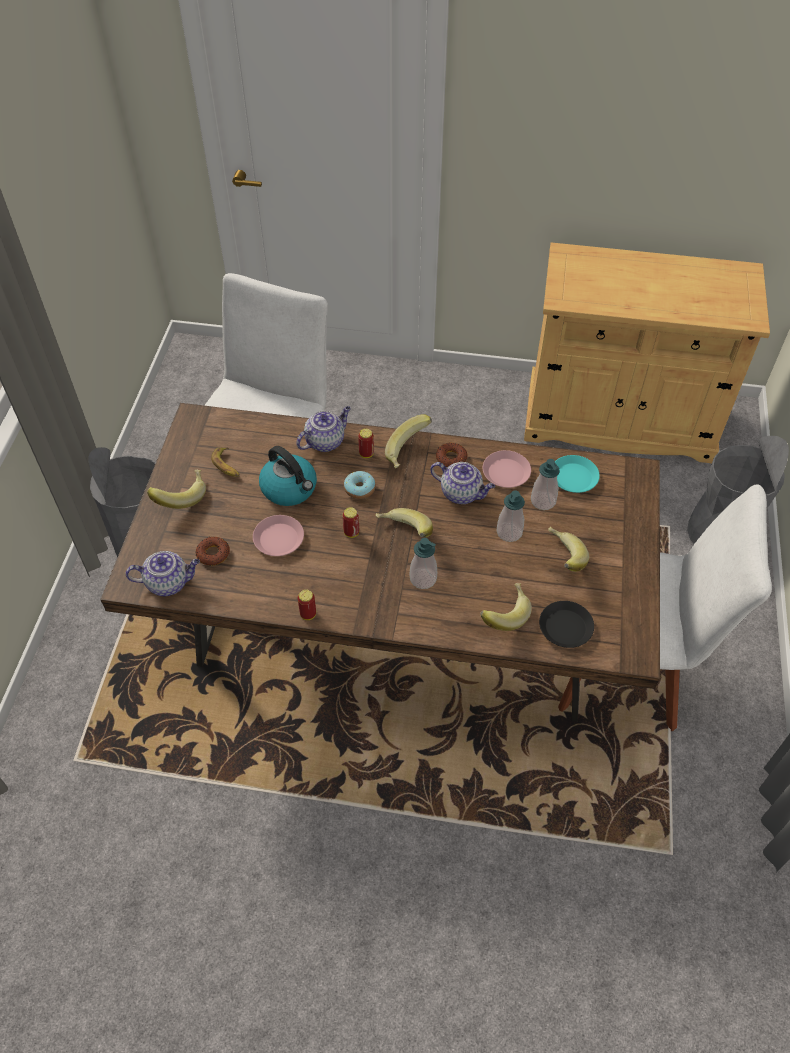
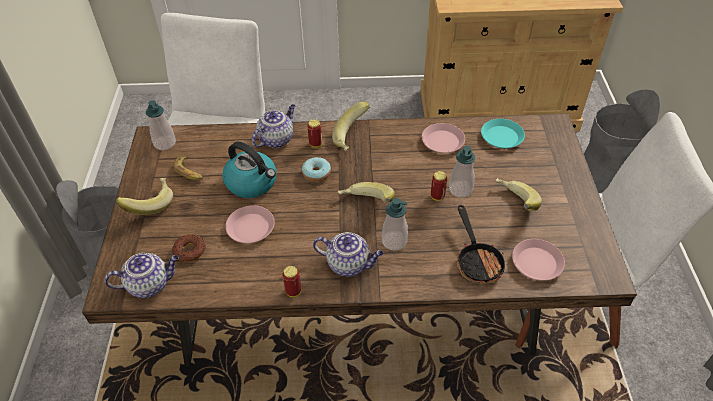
camera: 10 degrees left, 5 degrees down
can [343,507,359,538] -> can moved to [431,171,447,201]
teapot [430,462,495,504] -> teapot moved to [313,232,384,277]
donut [436,442,468,467] -> none
banana [480,583,532,631] -> frying pan [457,205,508,284]
soap dispenser [531,459,560,510] -> soap dispenser moved to [146,100,176,150]
black plate [539,601,594,648] -> pink plate [512,239,565,281]

